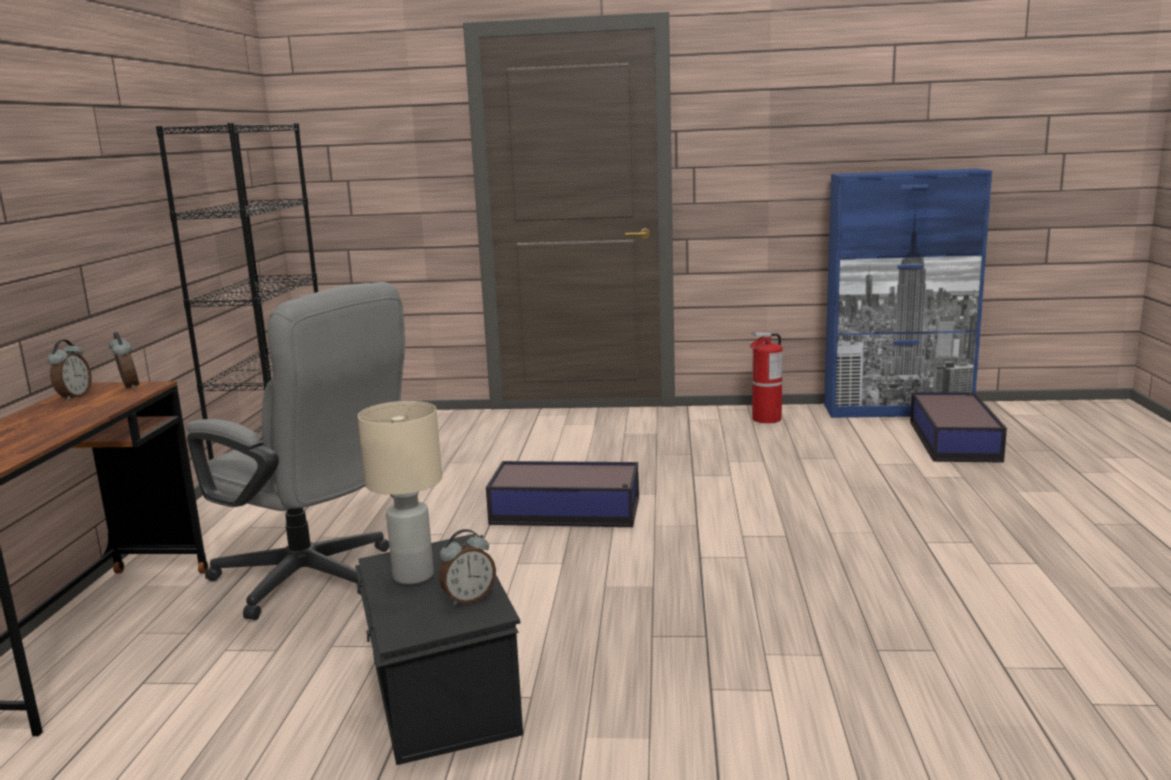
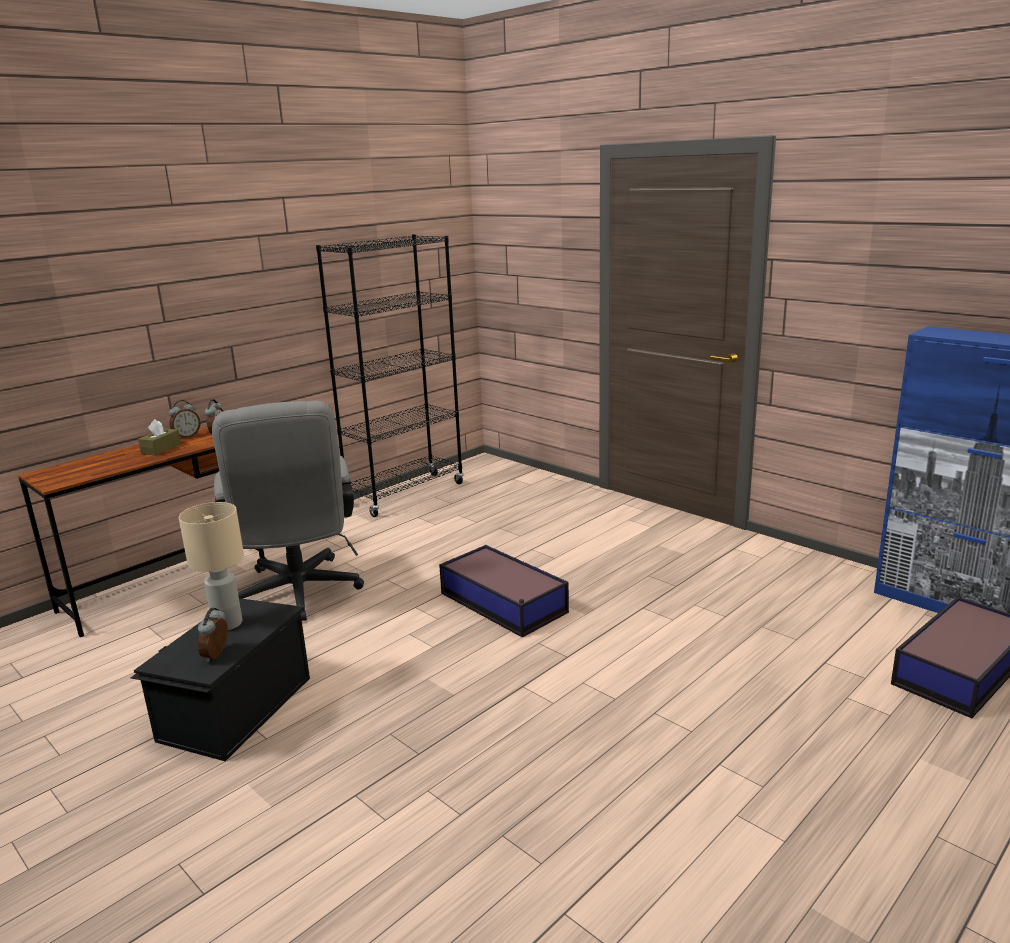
camera: 40 degrees right, 5 degrees up
alarm clock [439,529,496,606] -> alarm clock turned 90 degrees clockwise [198,608,228,662]
fire extinguisher [750,332,783,423] -> none
none -> brown tissue box [138,419,181,455]

